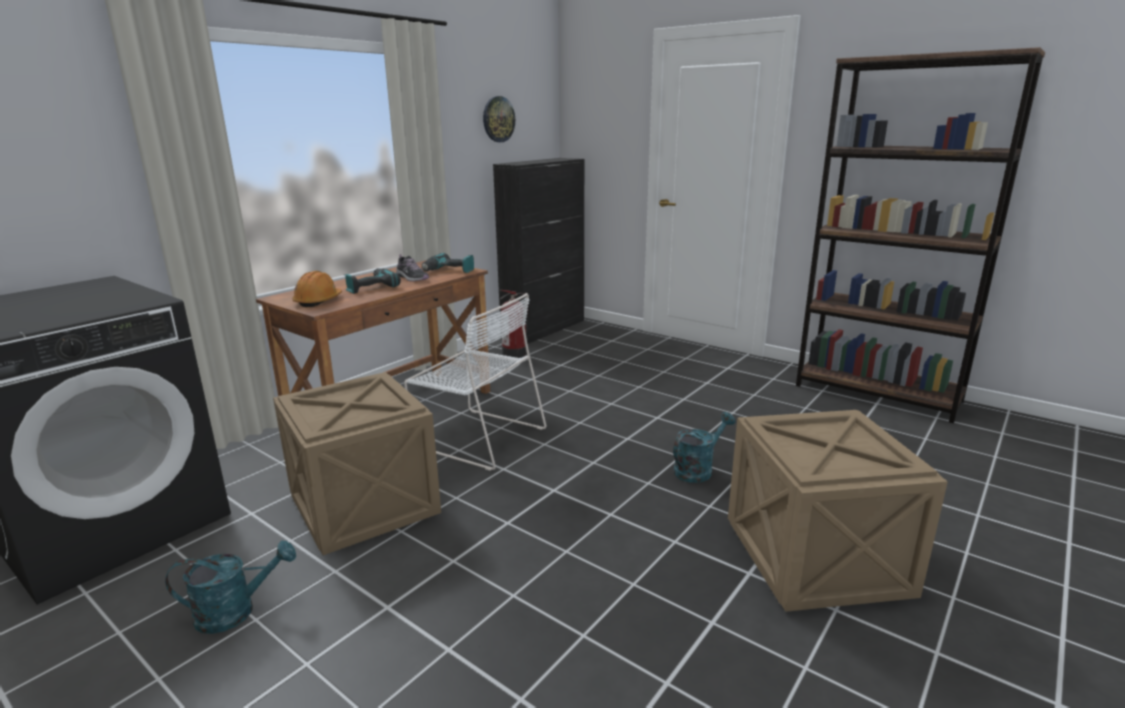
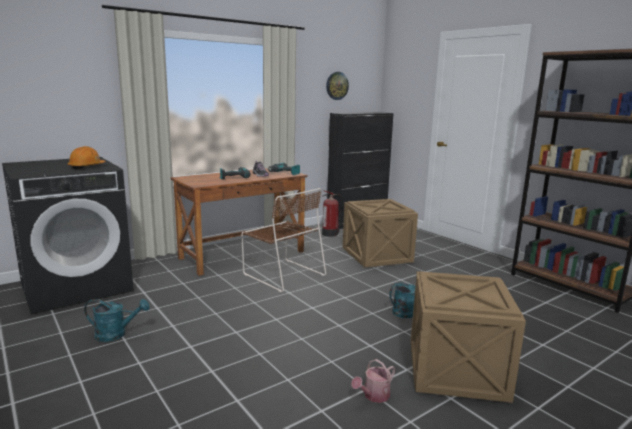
camera: 15 degrees right, 5 degrees down
crate [273,372,441,555] -> crate moved to [343,199,418,268]
orange hard hat [292,271,342,307] -> orange hard hat moved to [67,146,106,169]
white chair [404,293,546,471] -> brown chair [241,188,326,292]
none -> watering can [351,359,395,403]

